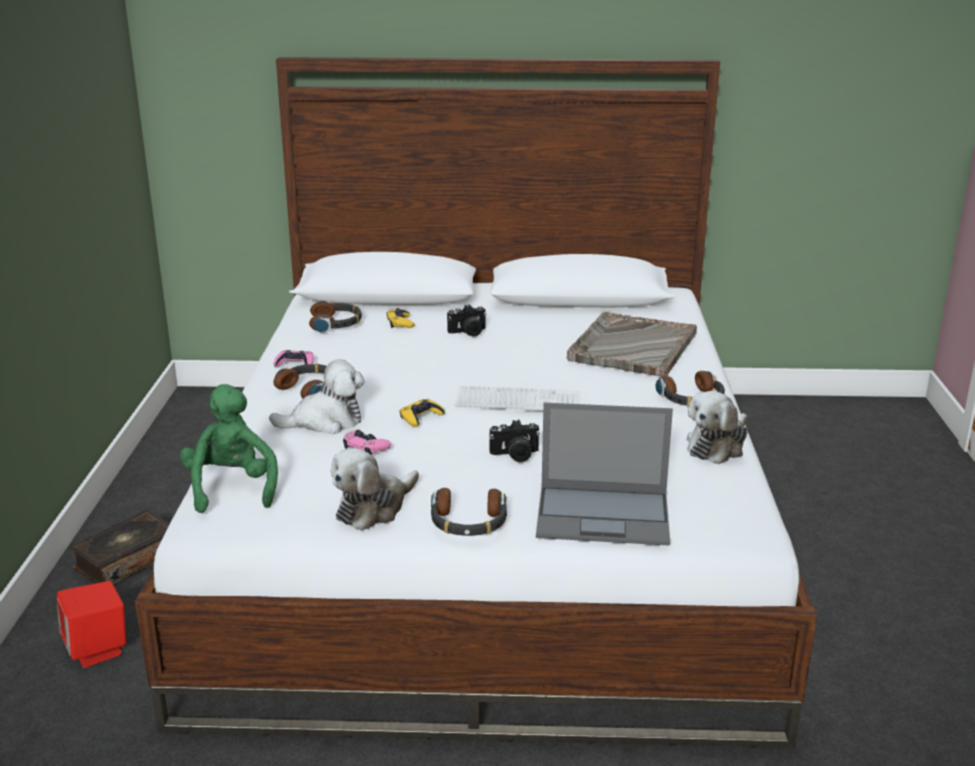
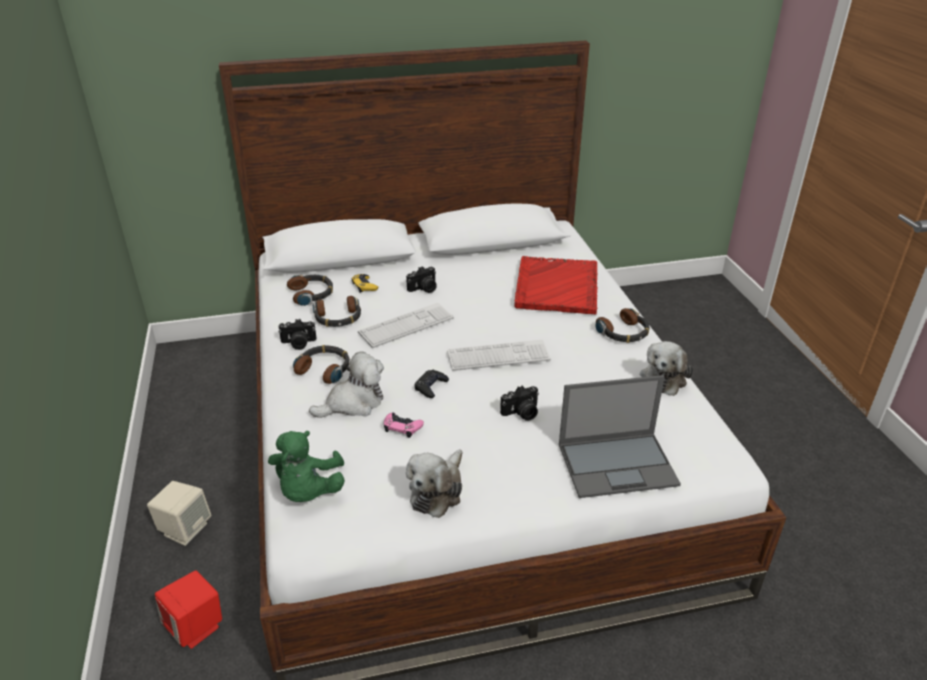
camera: 15 degrees left, 10 degrees up
book [69,510,169,584] -> beige speaker [147,481,211,546]
green plush toy [180,384,278,513] -> green plush toy turned 150 degrees counterclockwise [268,431,345,502]
pink game controller [274,350,314,368] -> camera [278,319,316,350]
yellow game controller [400,399,445,427] -> black game controller [414,370,449,398]
headphones [431,488,507,536] -> headphones moved to [313,296,361,327]
grey tray [567,312,697,376] -> red tray [514,256,598,315]
none -> keyboard [358,303,454,348]

